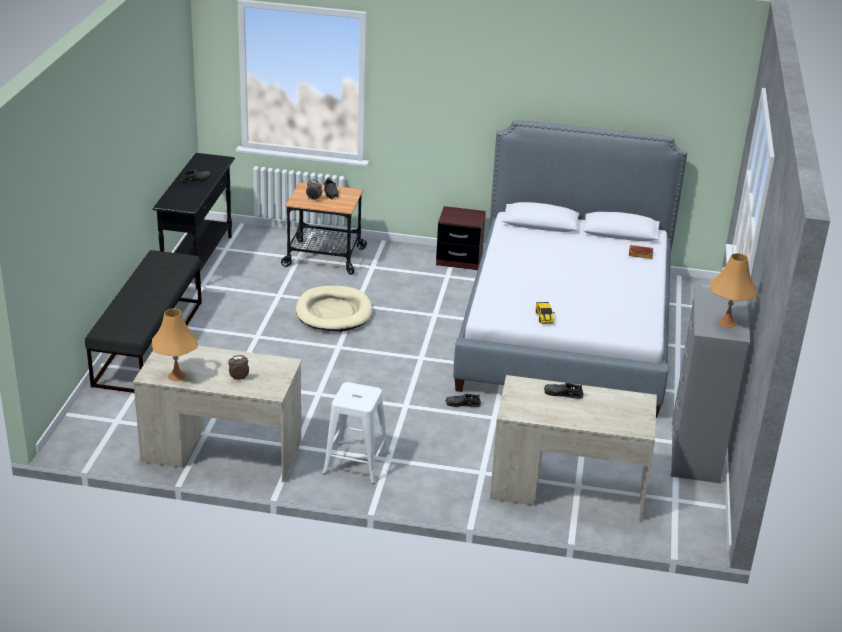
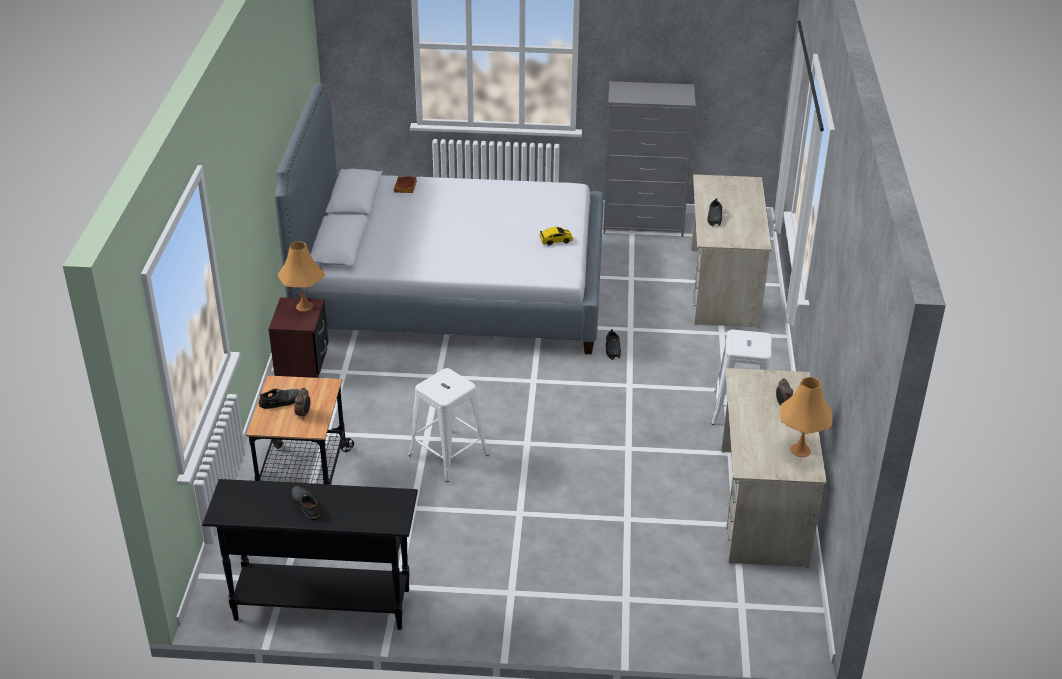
camera: 95 degrees left, 5 degrees up
black bench [85,250,202,393] -> none
beige dog bed [296,286,372,332] -> white stool [408,368,489,482]
orange table lamp [711,253,757,328] -> orange table lamp moved to [278,242,325,312]

